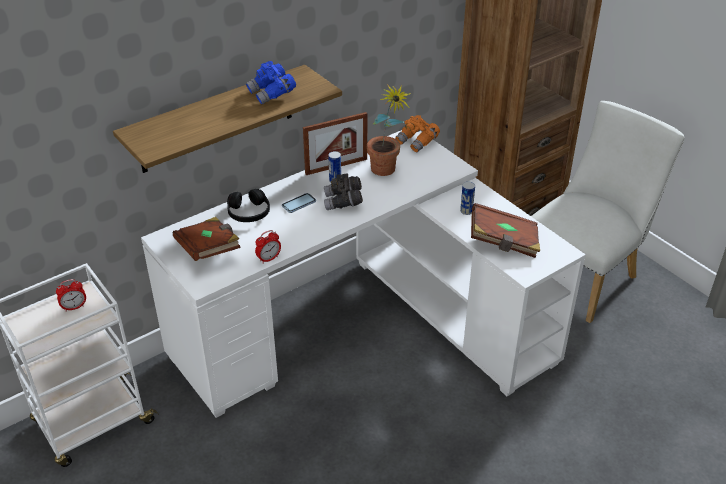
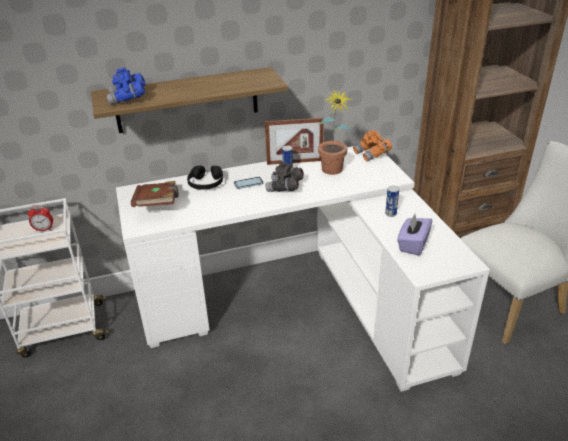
camera: 20 degrees right, 5 degrees down
blue binoculars [246,61,296,104] -> blue binoculars moved to [106,68,146,105]
alarm clock [255,230,281,264] -> none
brown book [471,203,540,258] -> purple tissue box [397,214,432,256]

